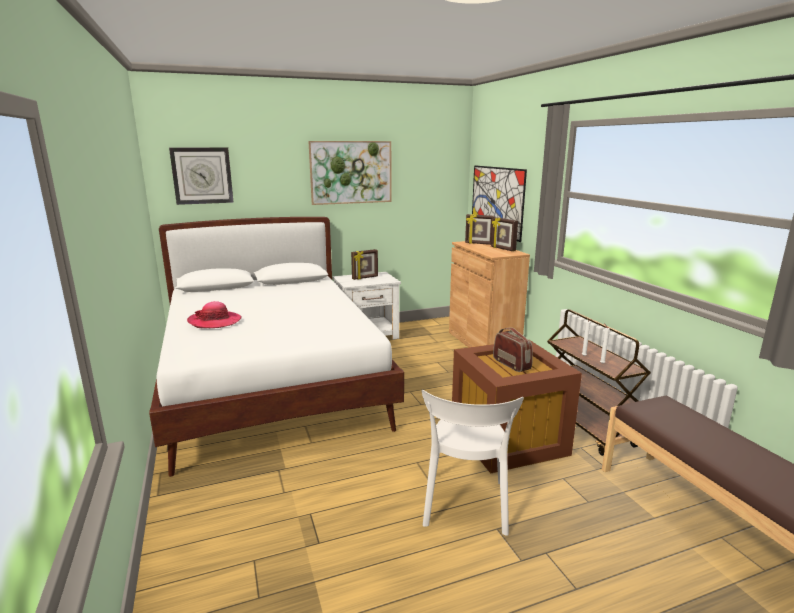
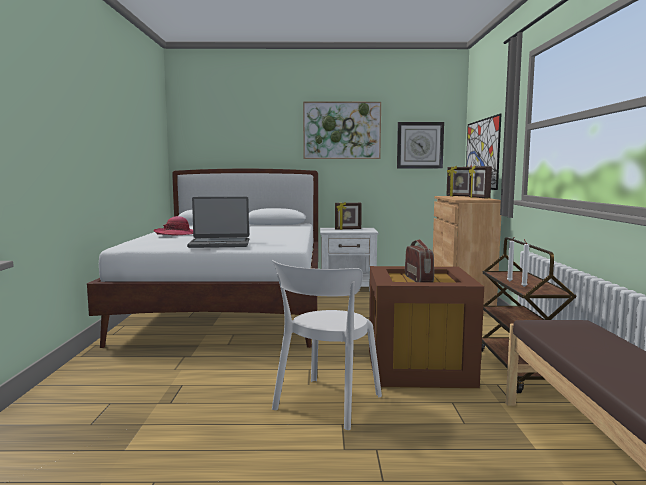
camera: 20 degrees right, 10 degrees down
wall clock [169,147,234,205] -> wall clock moved to [397,122,444,169]
none -> laptop [187,197,249,248]

